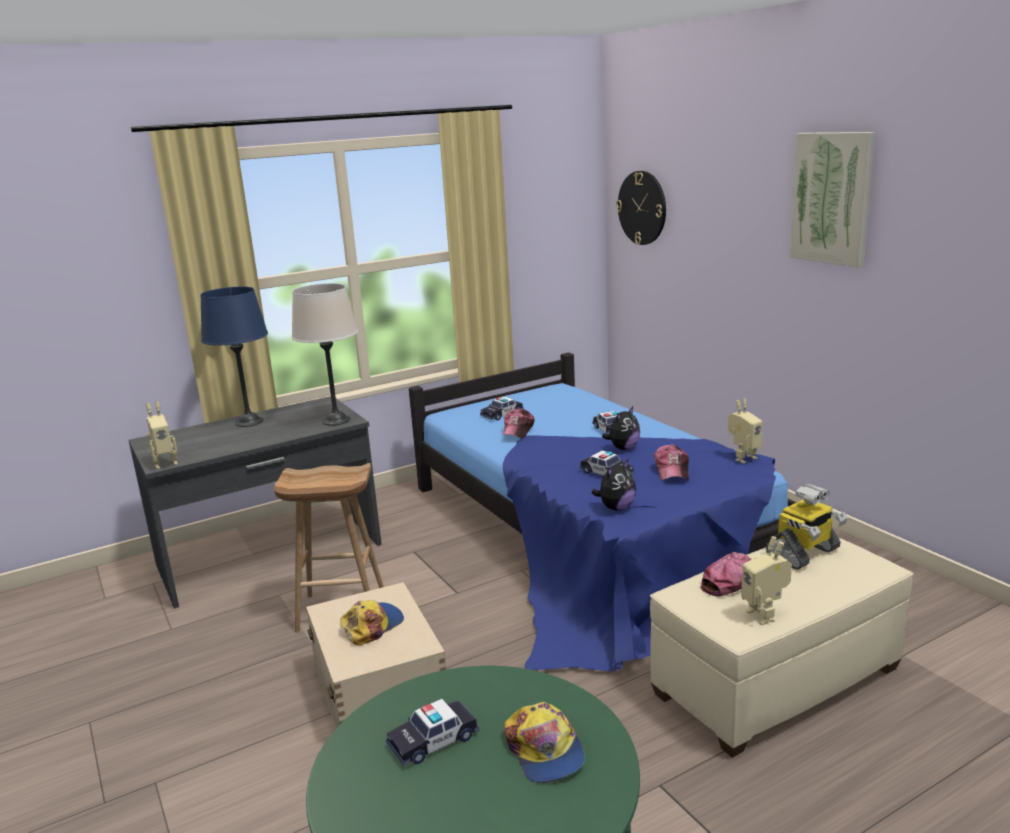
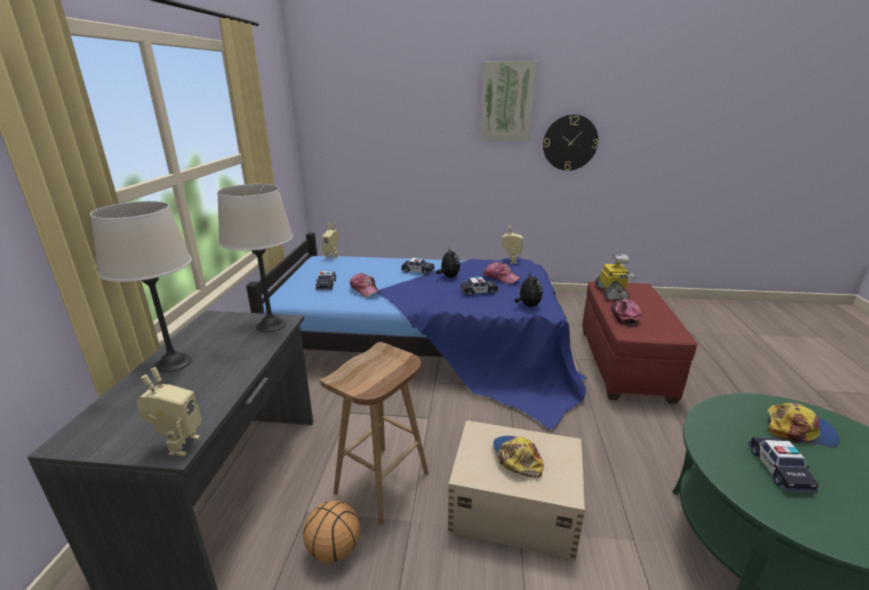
camera: 55 degrees left, 5 degrees up
blue table lamp [200,287,268,427] -> beige table lamp [90,201,192,372]
wall clock [616,171,666,245] -> wall clock moved to [543,114,598,171]
beige ottoman [650,537,913,758] -> red ottoman [582,281,698,404]
toy robot [741,536,792,625] -> toy robot moved to [322,222,339,260]
none -> basketball [303,500,360,563]

